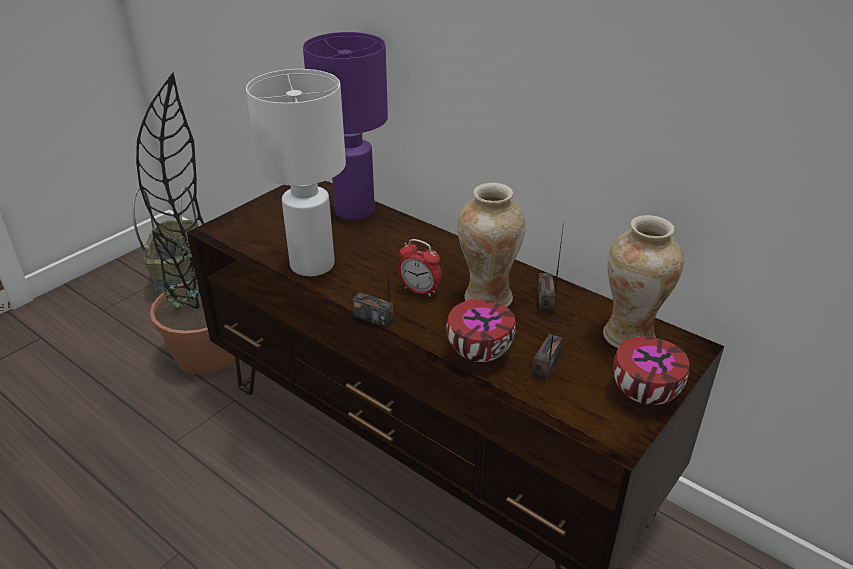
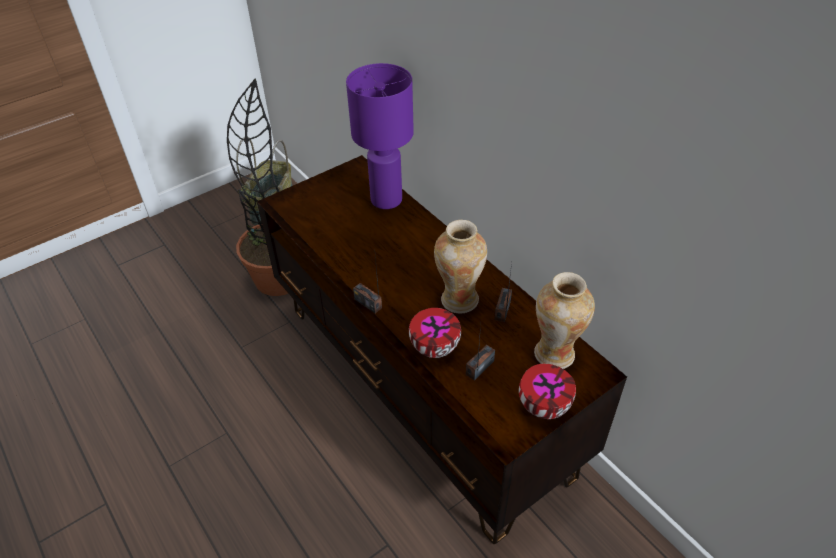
camera: 15 degrees right, 10 degrees up
white table lamp [246,69,346,276] -> none
alarm clock [398,239,442,297] -> none

